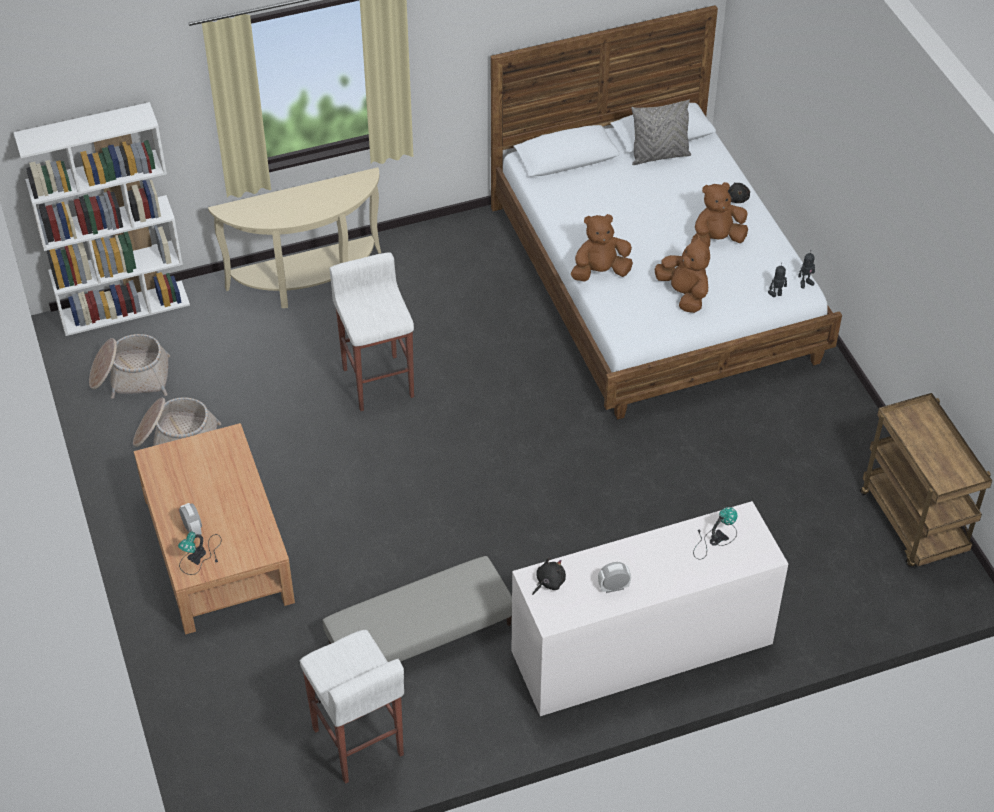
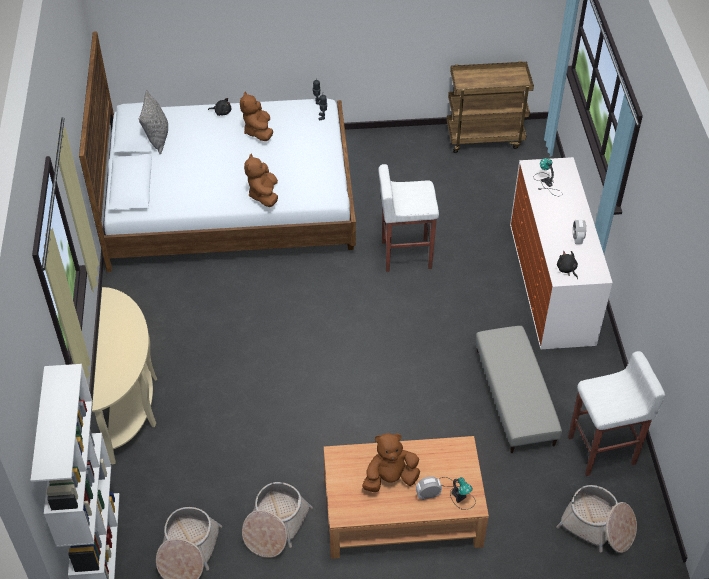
camera: 75 degrees left, 0 degrees up
white stool [329,253,414,411] -> white stool moved to [378,164,439,272]
brown plush toy [654,235,710,313] -> brown plush toy moved to [362,433,420,492]
none -> basket [556,485,637,553]

